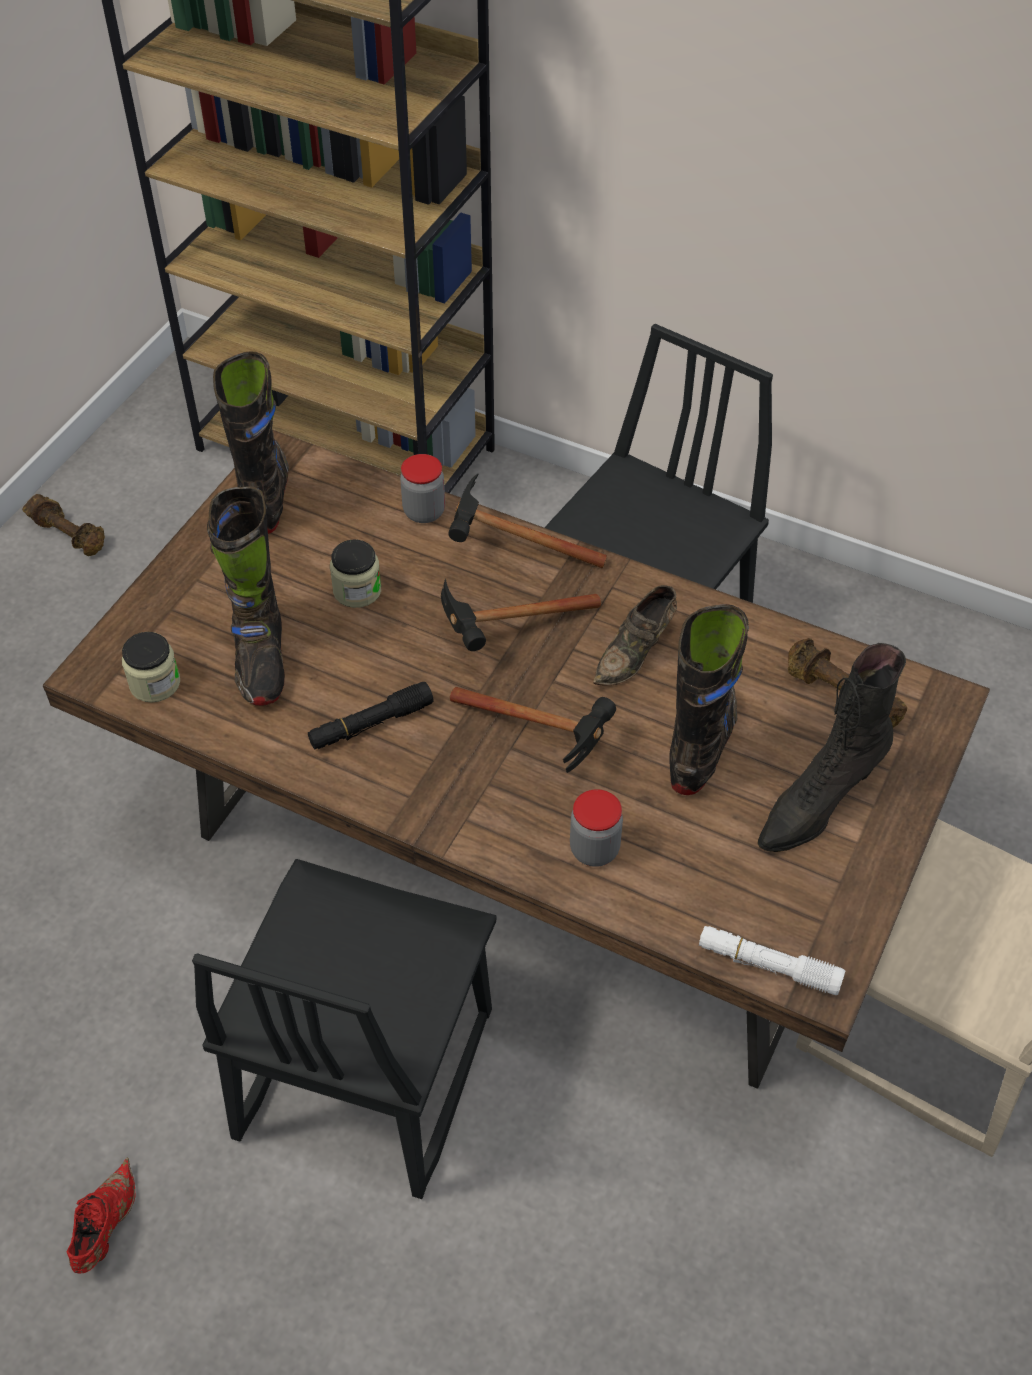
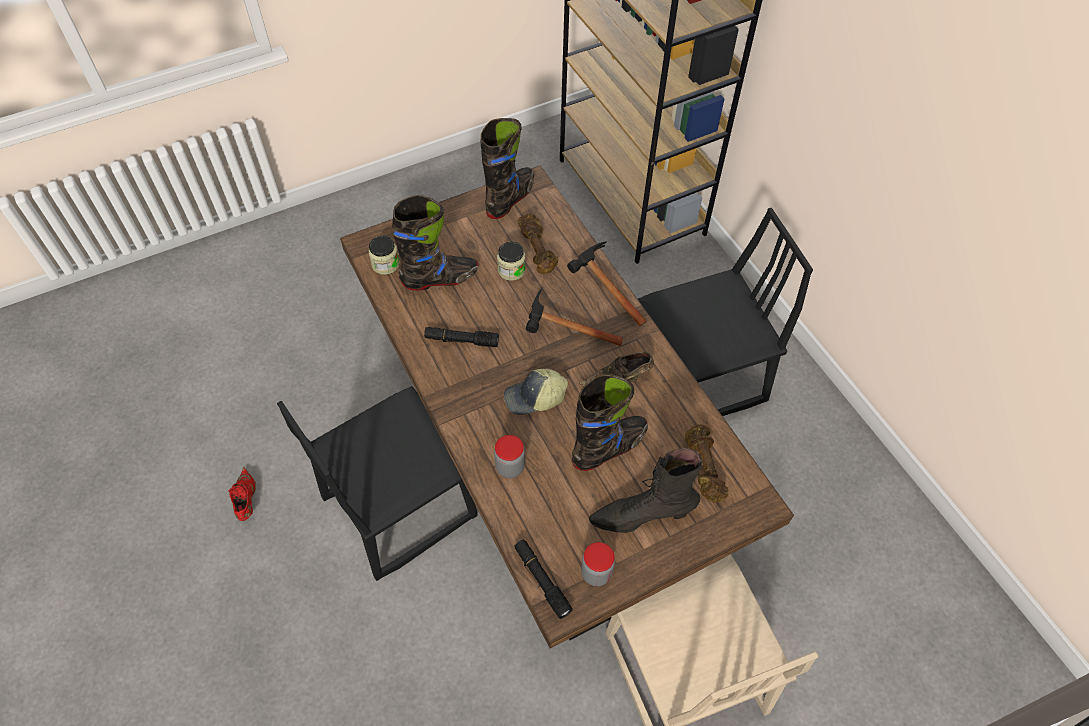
camera: 35 degrees right, 5 degrees up
brown dumbbell [22,494,105,556] -> brown dumbbell moved to [518,214,558,274]
red shoe [66,1158,135,1274] -> red shoe turned 60 degrees counterclockwise [228,467,256,521]
black boot [207,486,285,706] -> black boot turned 135 degrees counterclockwise [392,195,478,291]
jar [400,454,445,523] -> jar moved to [581,542,615,586]
hammer [450,687,616,773] -> cap [504,369,568,415]
white flashlight [699,926,846,995] -> black flashlight [514,540,573,619]

